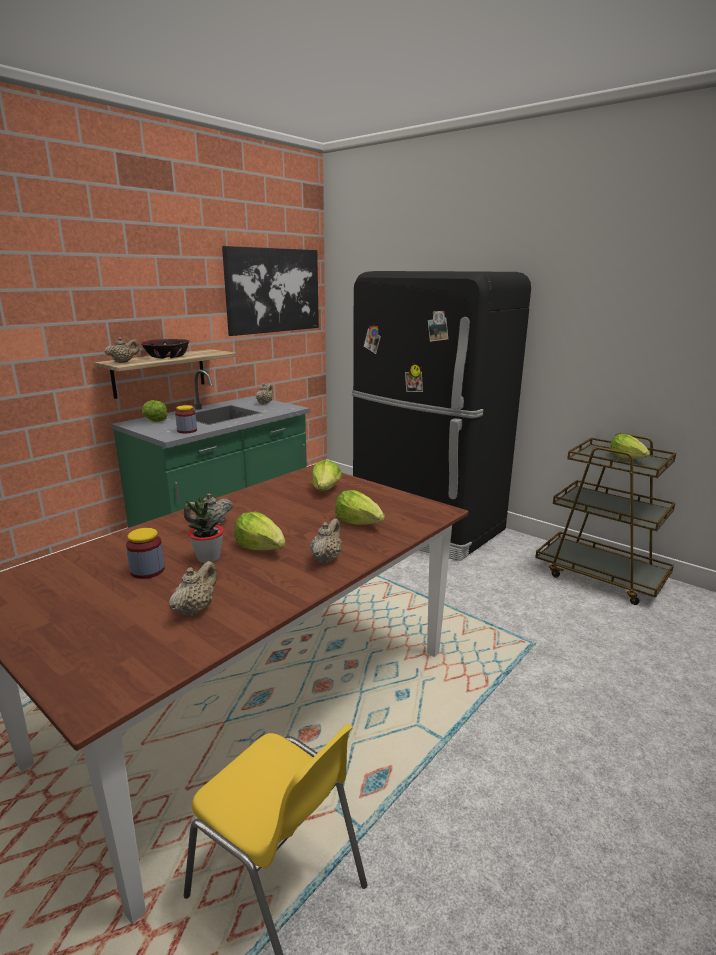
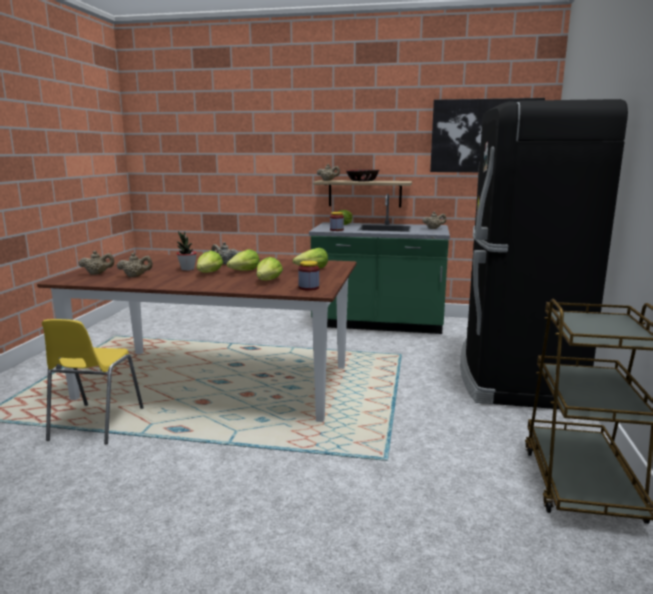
camera: 60 degrees right, 5 degrees down
jar [126,528,165,579] -> jar moved to [298,261,319,291]
beige teapot [311,518,342,564] -> beige teapot moved to [79,250,114,275]
lettuce [609,434,650,459] -> lettuce moved to [226,249,260,271]

